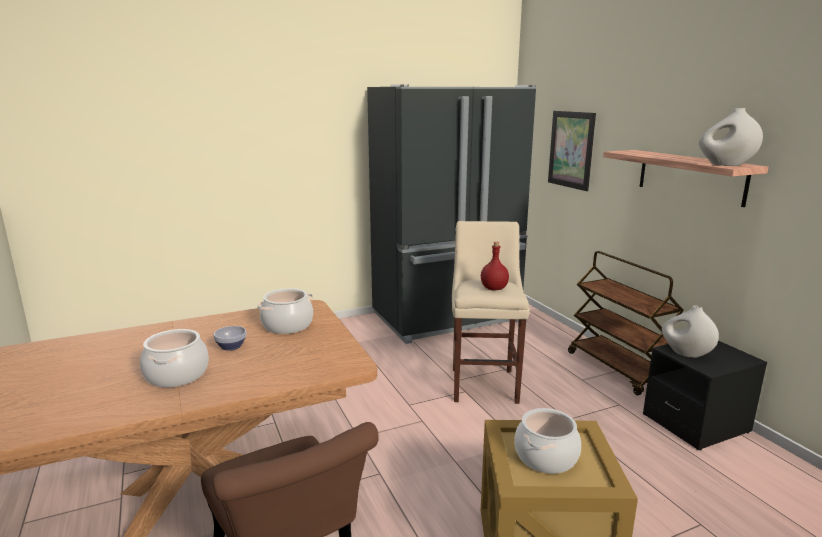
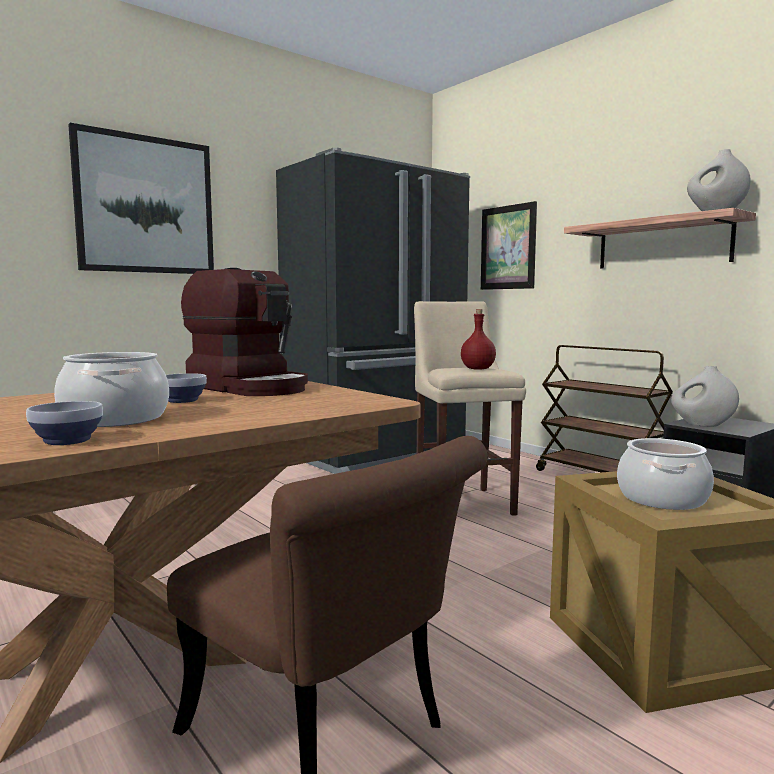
camera: 15 degrees left, 10 degrees down
cooking pot [257,288,313,334] -> coffee machine [181,268,308,396]
none -> bowl [26,401,103,445]
none -> picture [68,123,214,274]

